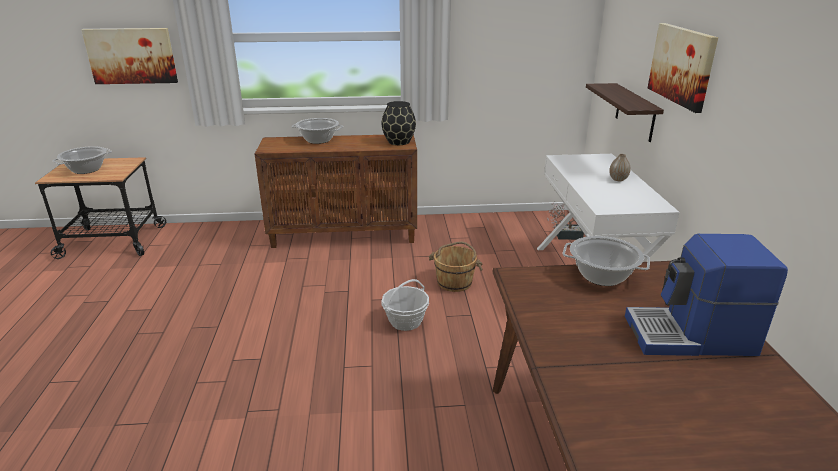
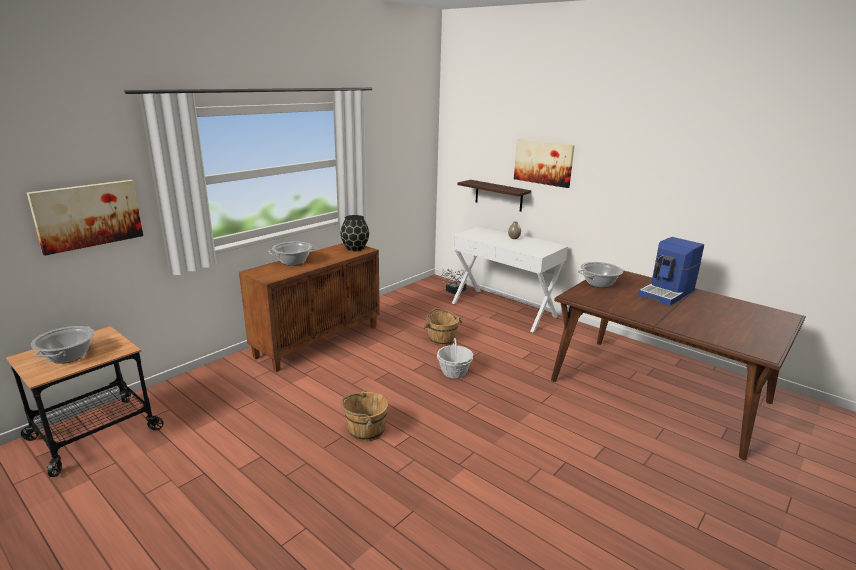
camera: 45 degrees left, 5 degrees down
none -> brown bucket [341,390,388,442]

